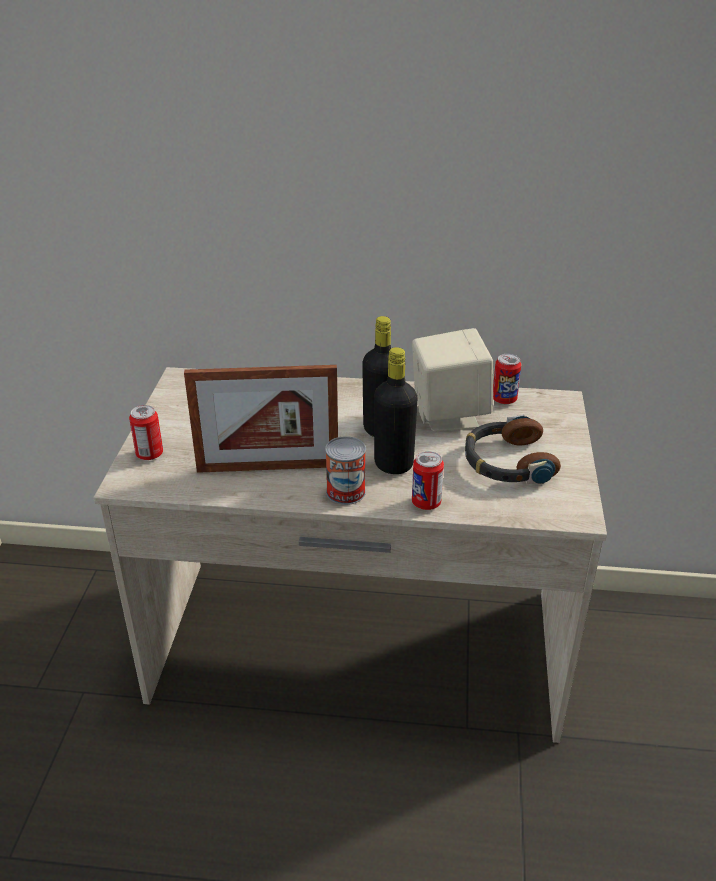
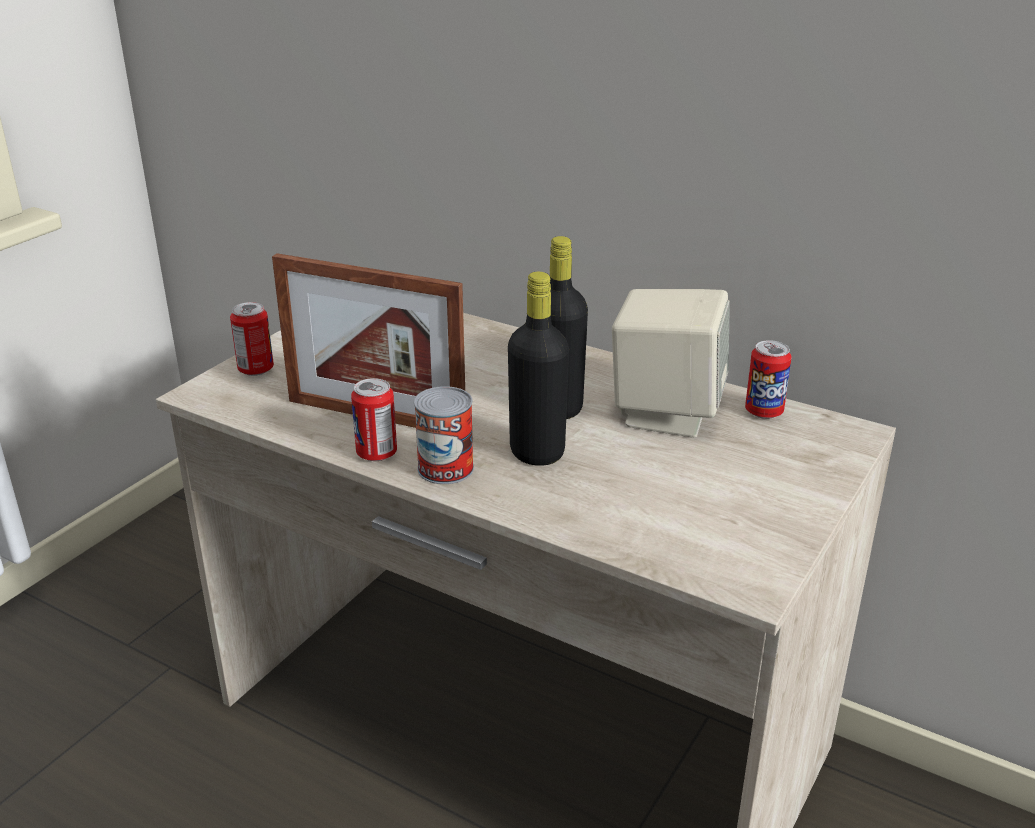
camera: 25 degrees right, 5 degrees down
can [412,451,444,510] -> can moved to [351,378,397,461]
headphones [465,415,561,484] -> none

